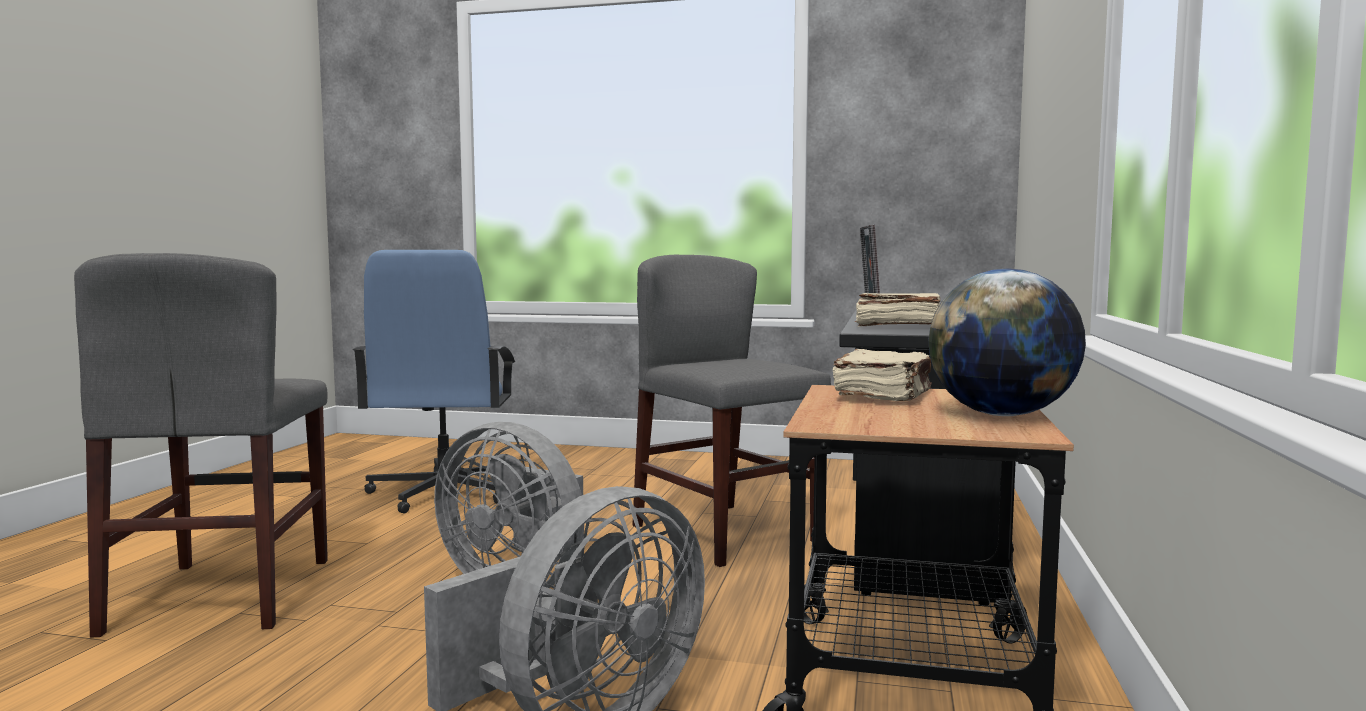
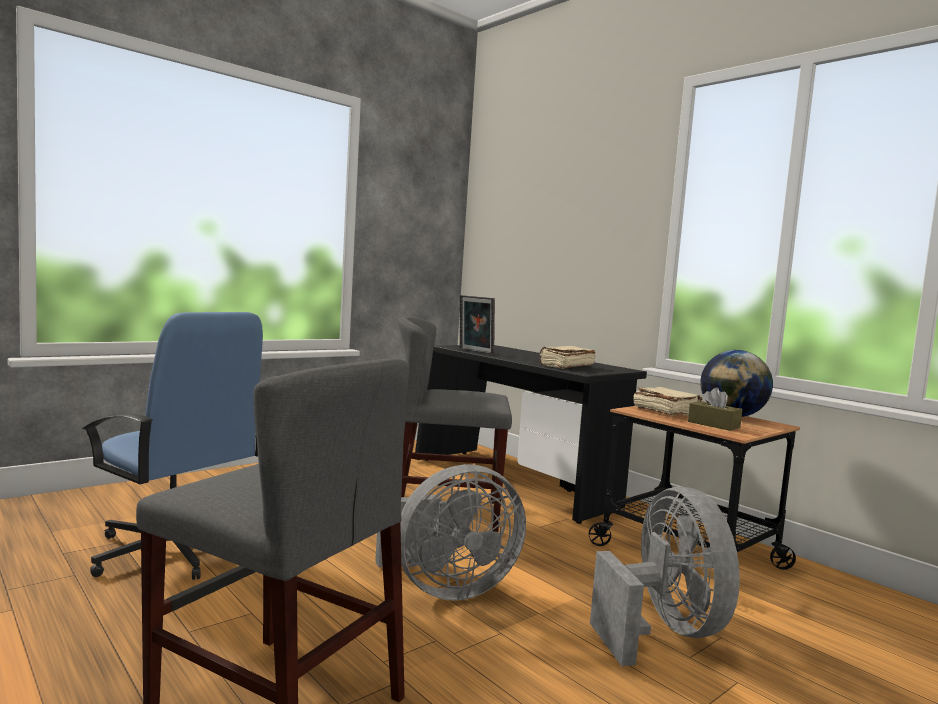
camera: 55 degrees left, 0 degrees up
none -> brown tissue box [688,388,743,431]

